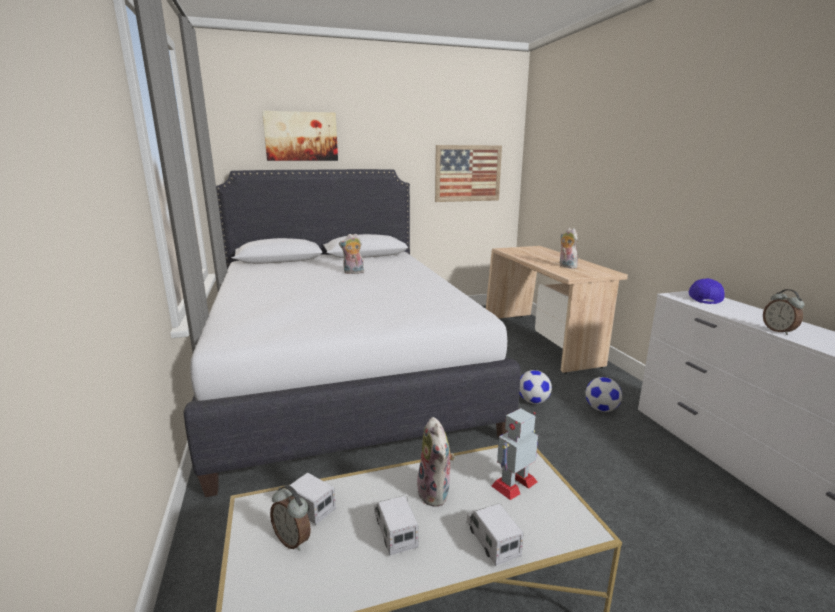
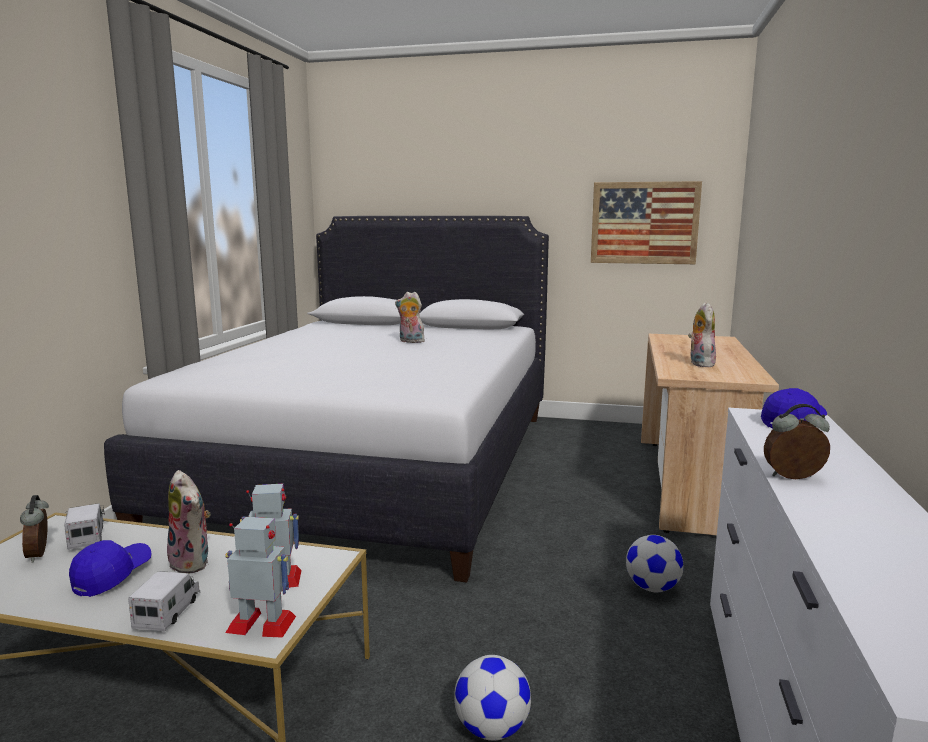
camera: 30 degrees right, 5 degrees down
picture [262,111,338,161] -> none
toy truck [375,496,418,556] -> blue cap [69,540,152,597]
plush toy [417,417,455,507] -> plush toy turned 60 degrees counterclockwise [167,470,211,573]
football [519,370,552,404] -> football moved to [454,655,531,741]
alarm clock [763,289,804,335] -> alarm clock turned 75 degrees clockwise [764,404,830,479]
none -> toy robot [225,517,296,638]

